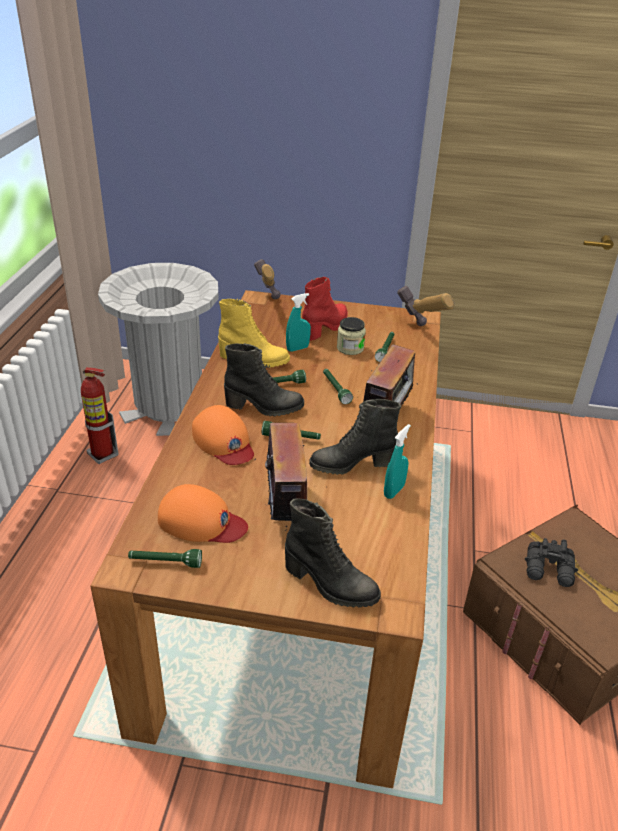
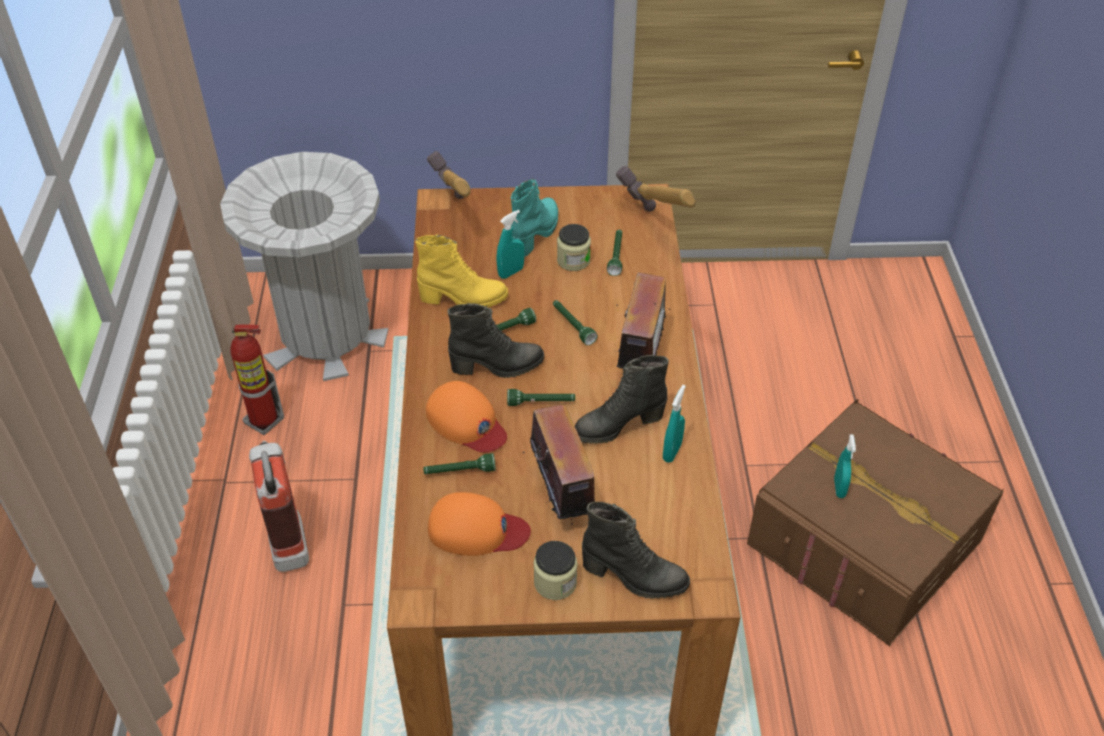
camera: 10 degrees left, 10 degrees up
green flashlight [128,549,202,568] -> green flashlight moved to [423,453,496,474]
red boot [302,277,348,341] -> turquoise boot [511,179,558,257]
black binoculars [525,538,578,587] -> turquoise spray bottle [834,434,856,498]
none -> fire extinguisher [249,441,309,572]
none -> jar [534,541,577,600]

